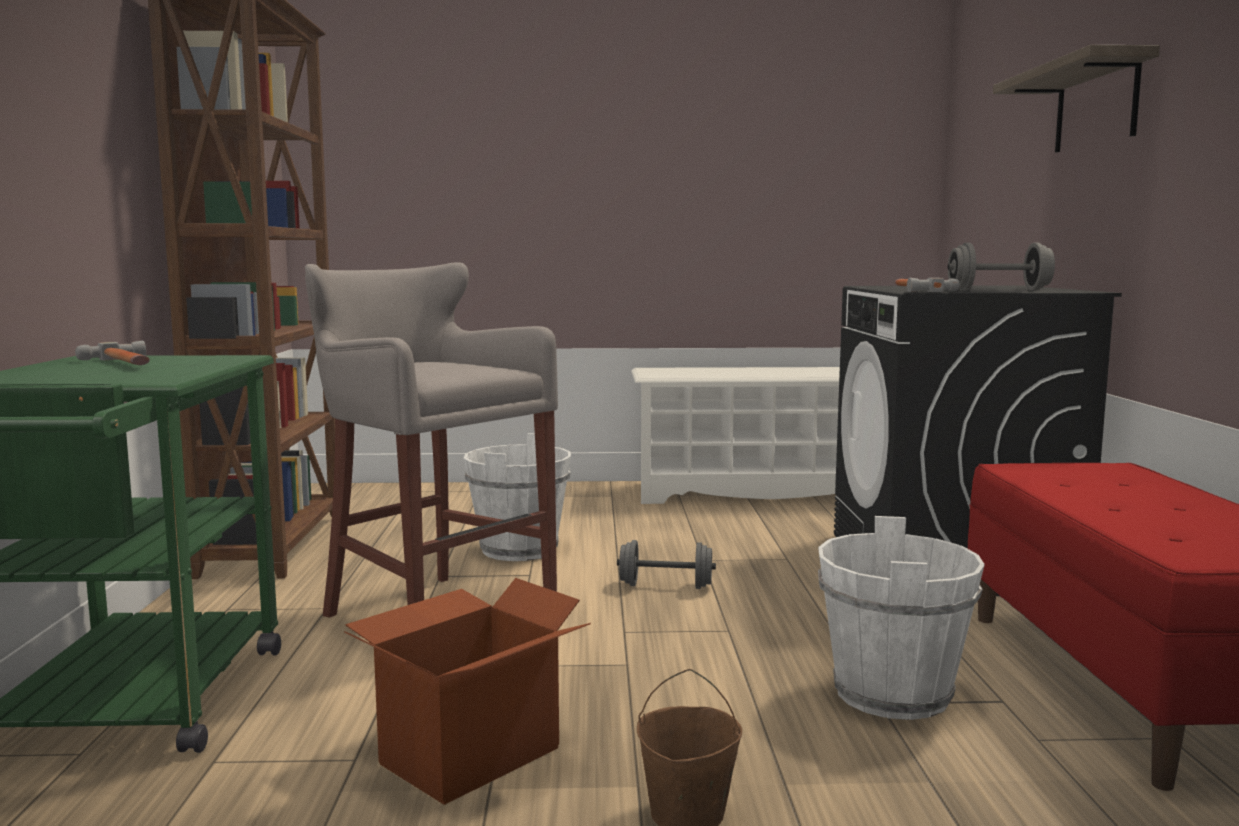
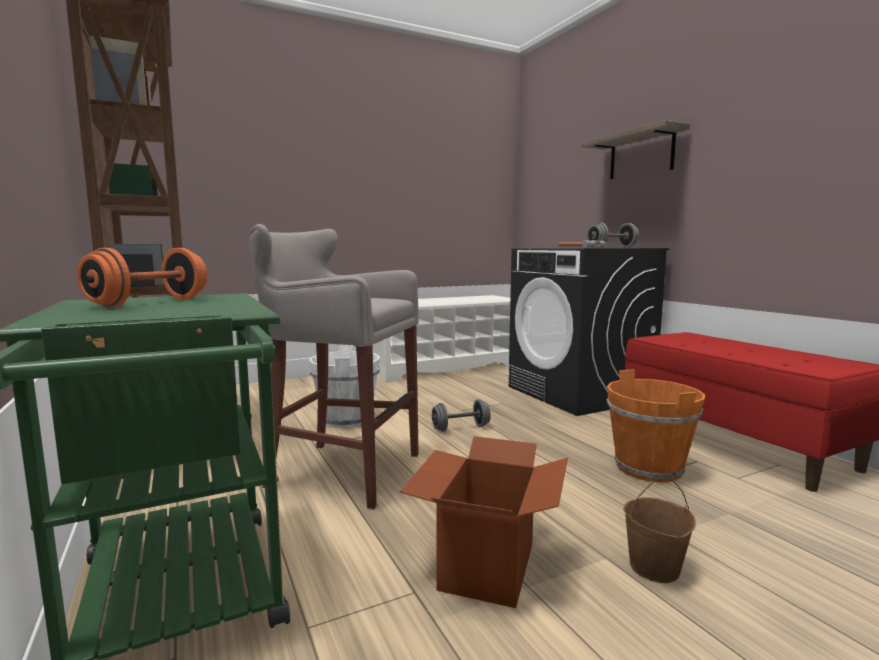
camera: 25 degrees left, 0 degrees up
hammer [75,340,150,365] -> orange dumbbell [77,248,207,308]
white bucket [818,516,985,720] -> orange bucket [607,369,705,482]

